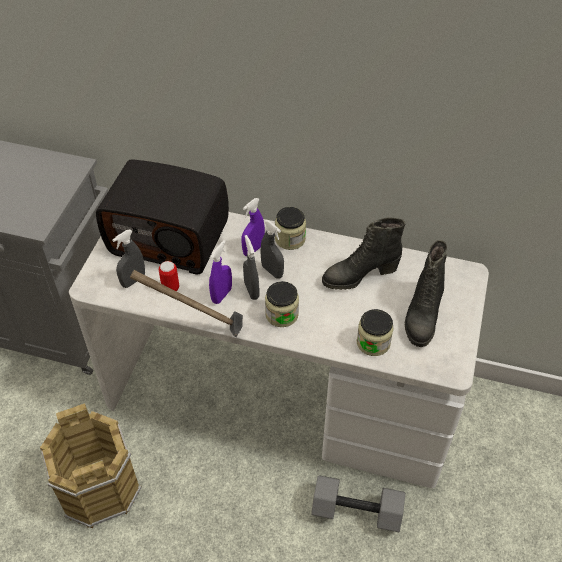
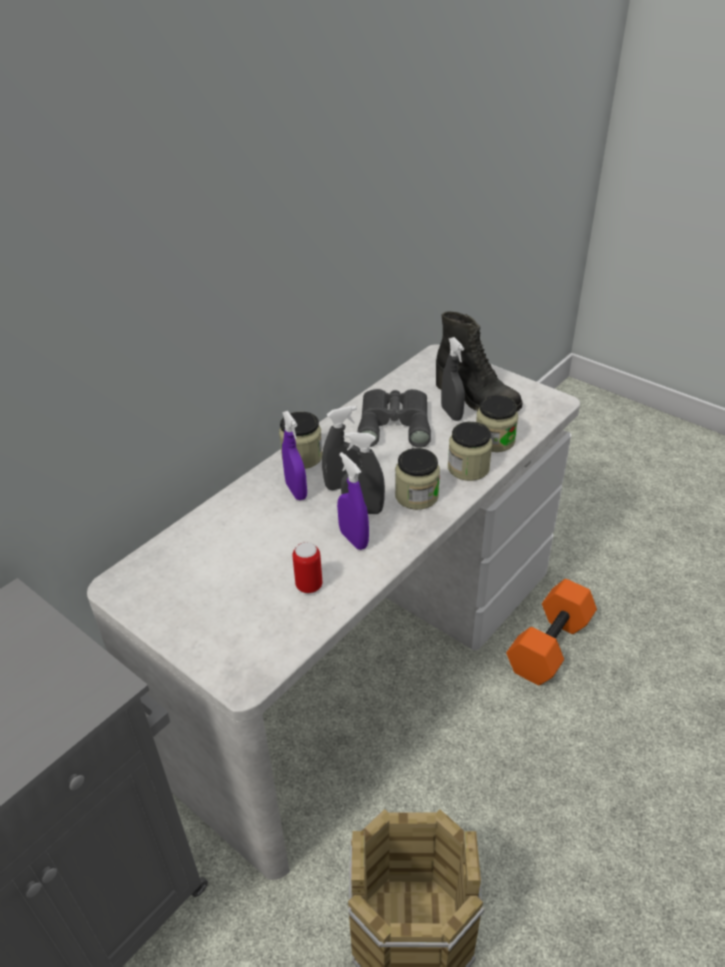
camera: 65 degrees left, 10 degrees down
radio [96,159,229,275] -> none
grey spray bottle [112,230,145,288] -> grey spray bottle moved to [441,337,465,421]
hammer [130,270,243,337] -> none
grey dumbbell [311,475,405,532] -> orange dumbbell [506,579,597,685]
black boot [322,217,405,290] -> grey binoculars [357,389,431,448]
none -> jar [448,422,492,481]

